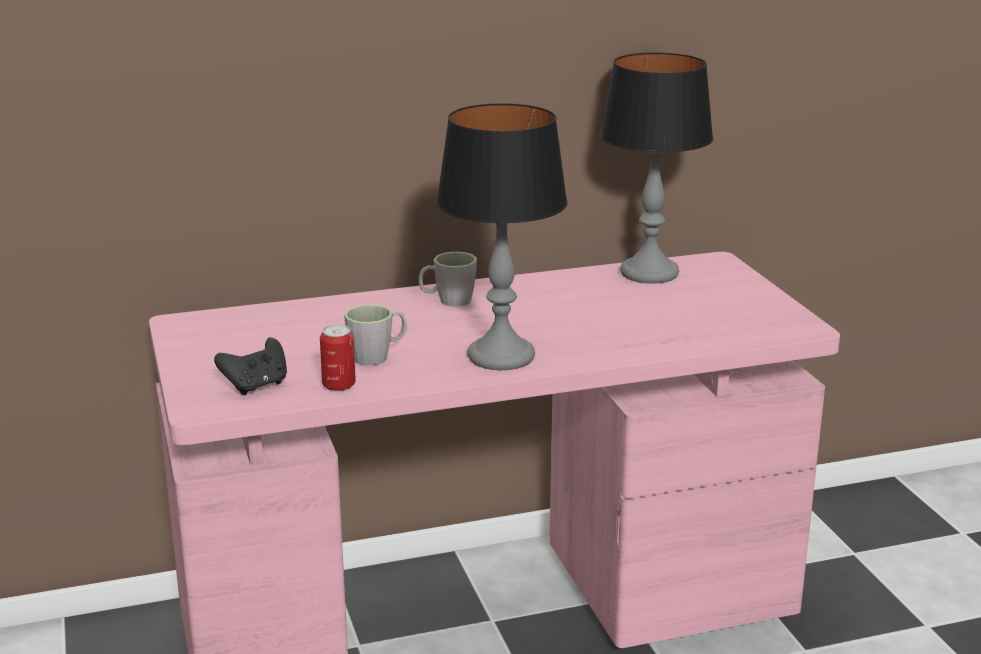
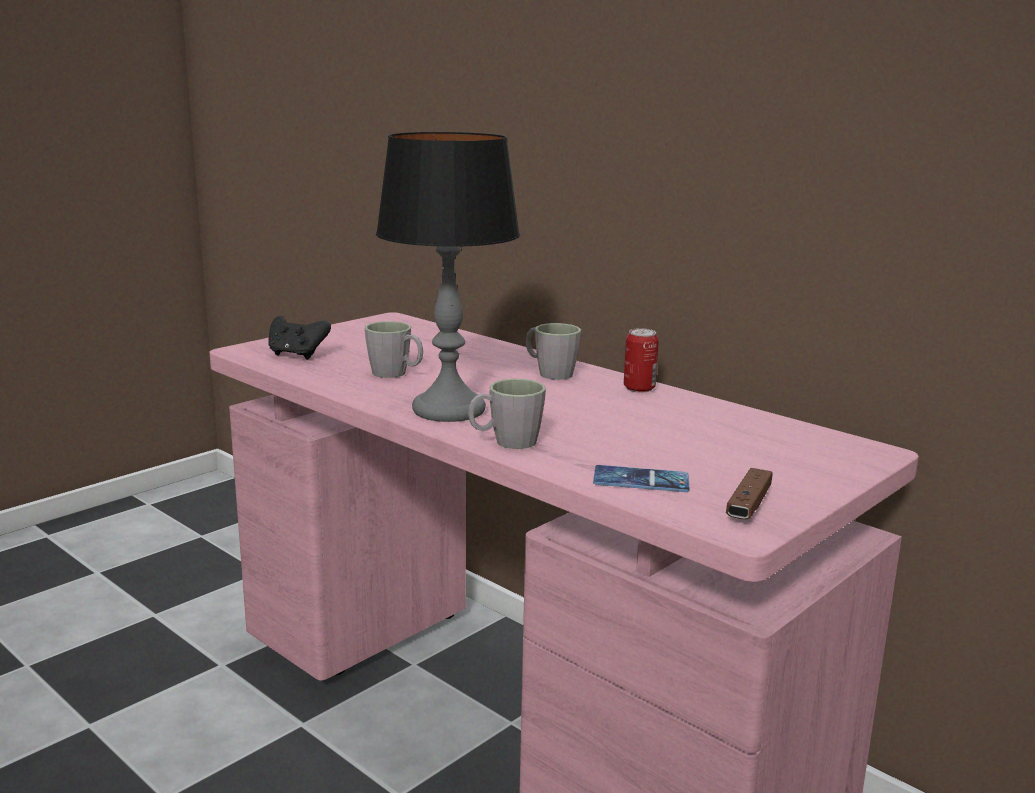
camera: 60 degrees right, 5 degrees down
can [320,324,356,392] -> can moved to [624,328,659,393]
table lamp [600,53,713,284] -> none
none -> grey mug [468,379,546,449]
none -> phone [593,465,690,492]
none -> brown game controller [726,468,773,519]

